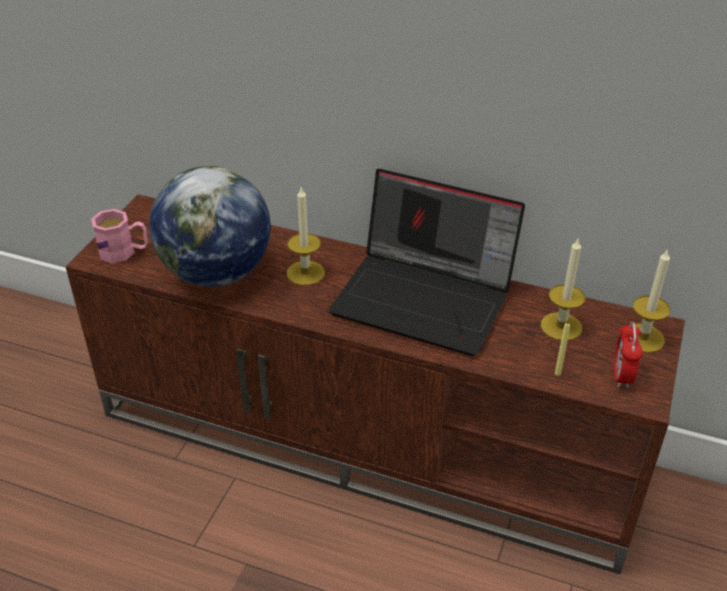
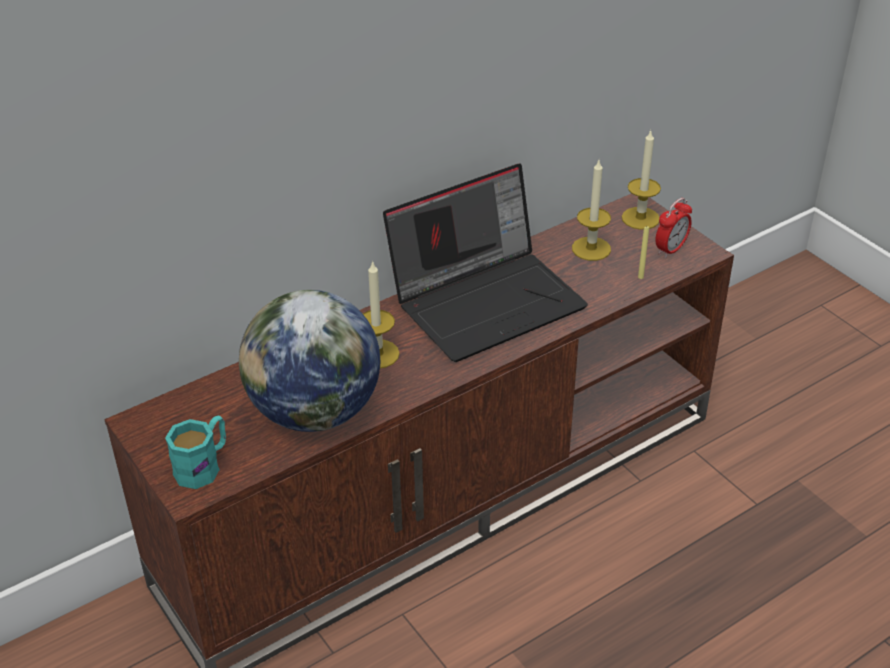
camera: 55 degrees left, 0 degrees up
pink mug [91,209,148,263] -> turquoise mug [165,415,226,489]
alarm clock [614,322,643,388] -> alarm clock turned 90 degrees counterclockwise [655,198,692,258]

